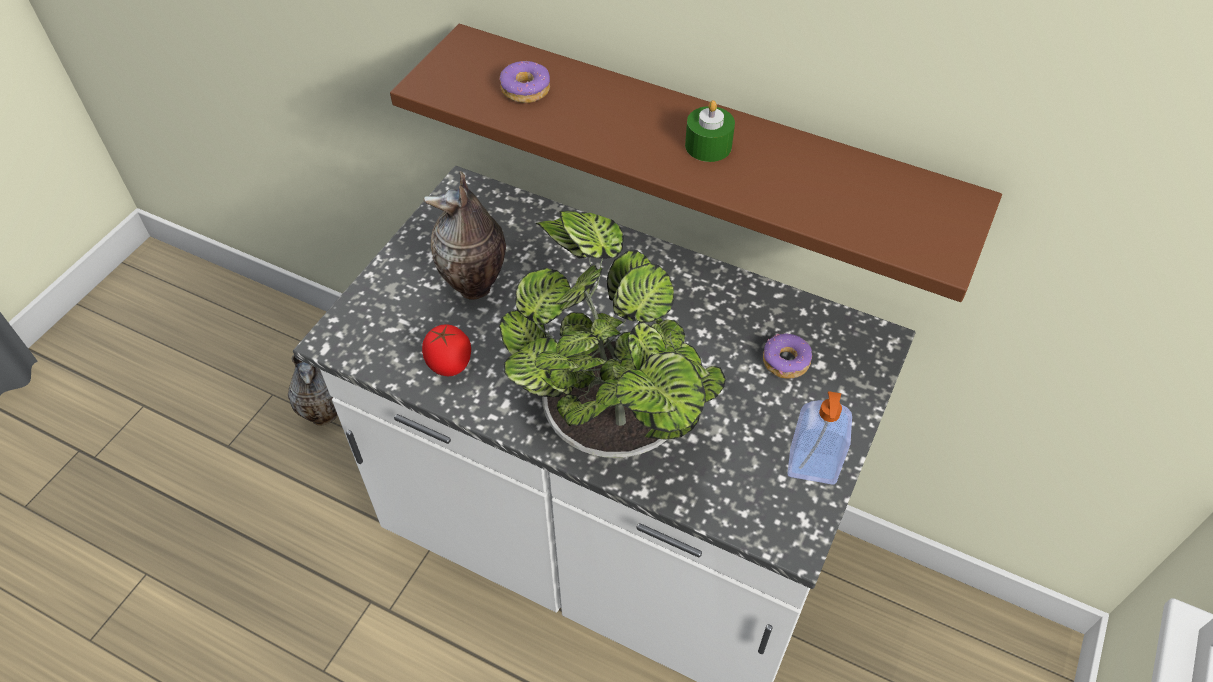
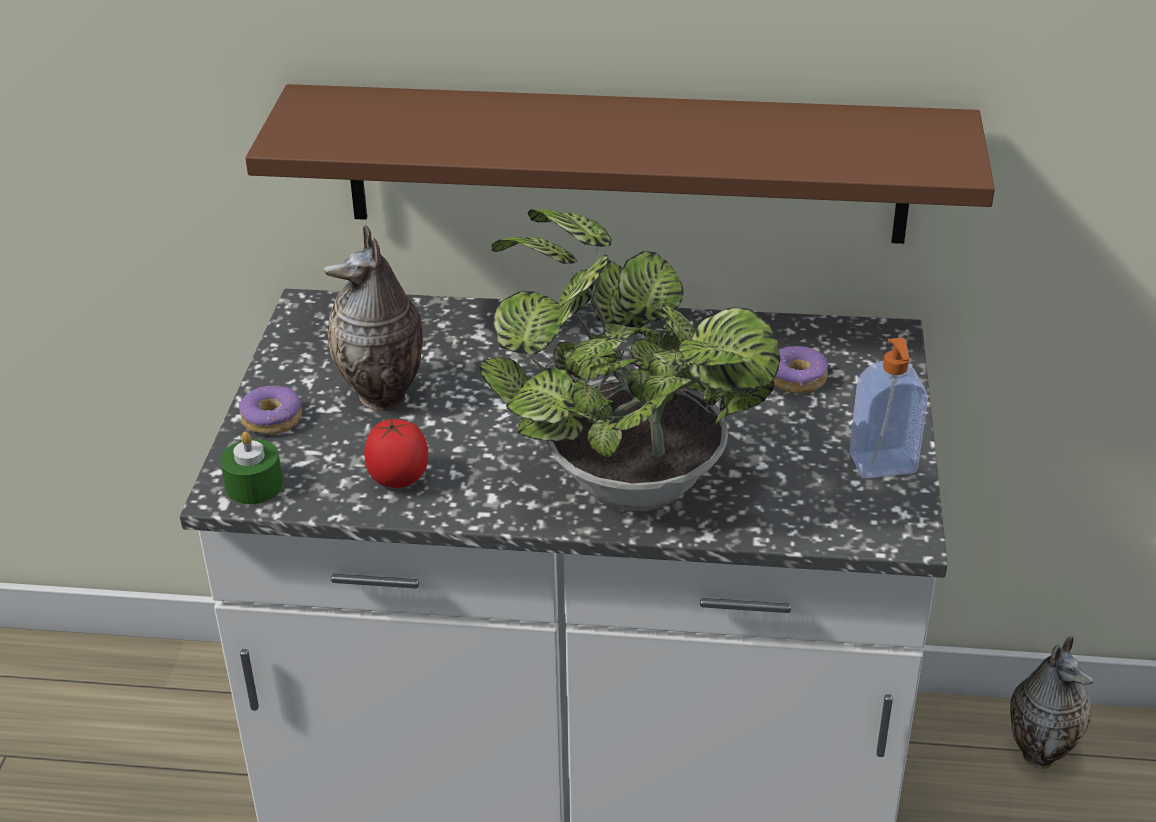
camera: 20 degrees left, 15 degrees down
vase [288,355,337,426] -> vase moved to [1010,636,1094,769]
donut [499,61,550,103] -> donut moved to [239,386,302,434]
green candle [685,100,735,162] -> green candle moved to [220,431,283,505]

